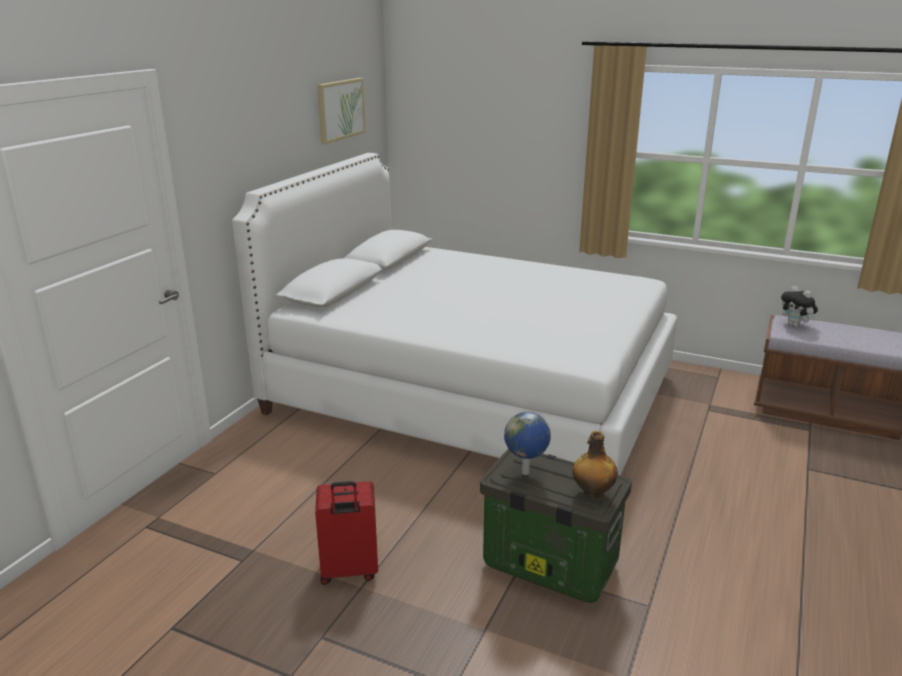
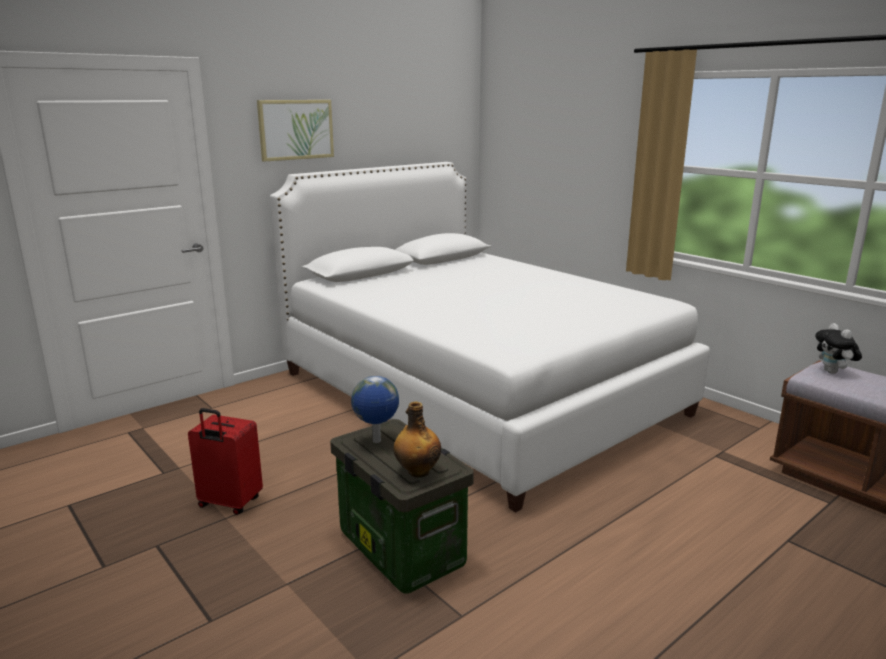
camera: 25 degrees right, 5 degrees down
picture [317,78,366,144] -> picture moved to [257,100,334,162]

